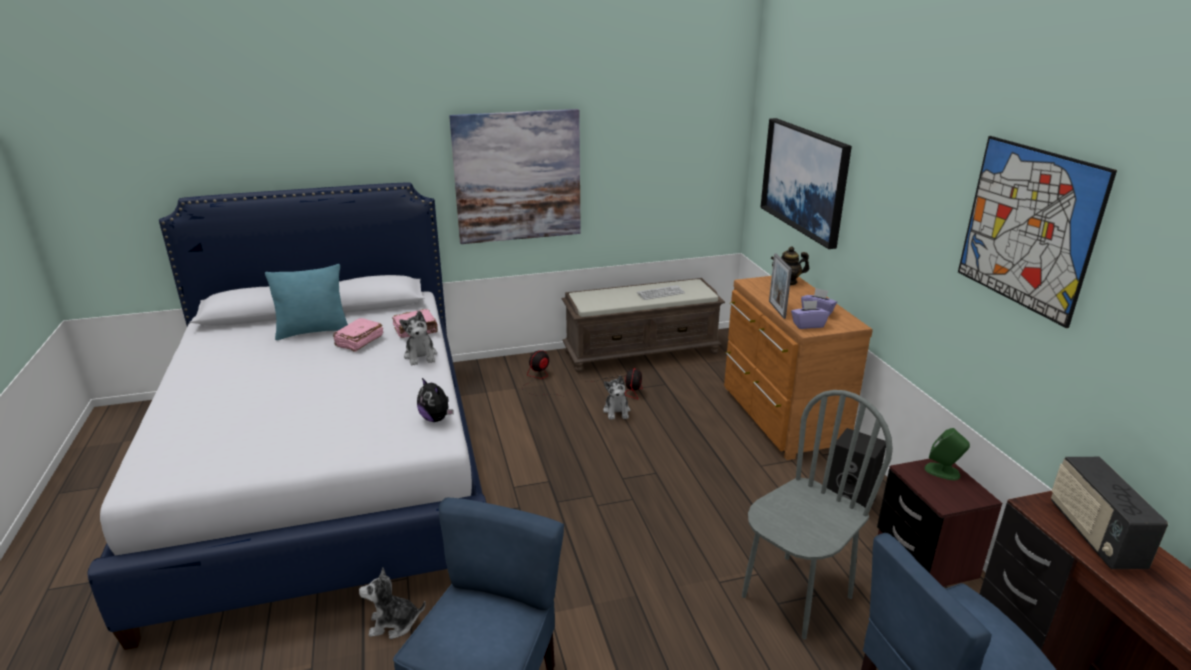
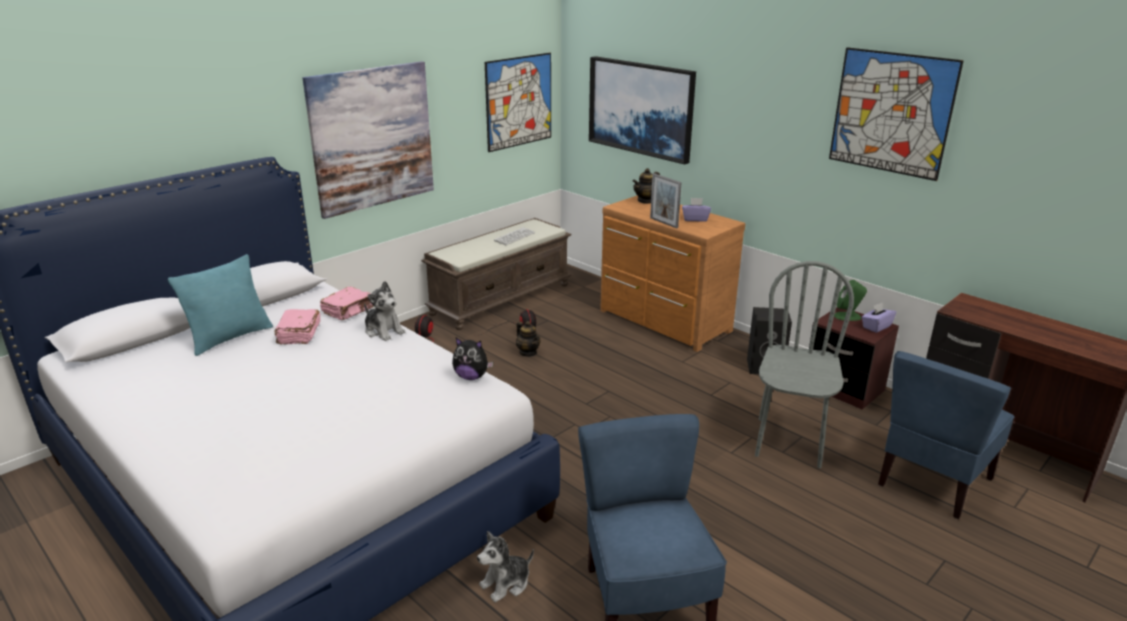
camera: 30 degrees left, 0 degrees up
plush toy [603,375,630,420] -> teapot [516,321,540,357]
purple tissue box [791,300,830,329] -> purple tissue box moved to [862,303,896,333]
radio [1051,457,1168,569] -> none
none -> picture [485,53,551,152]

